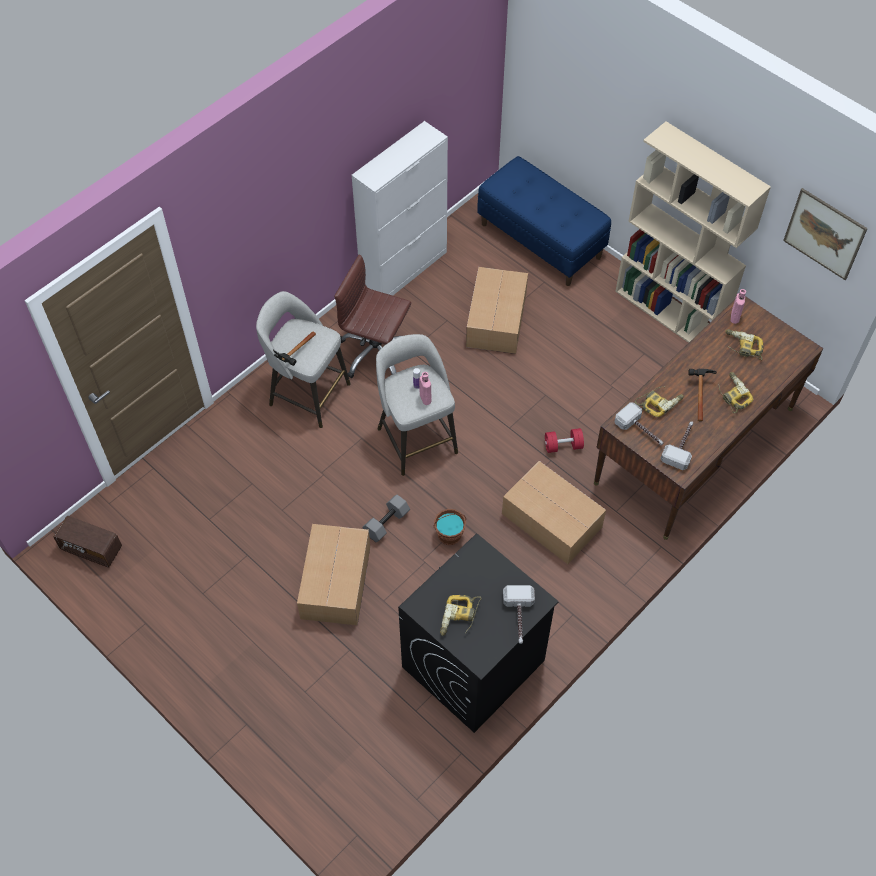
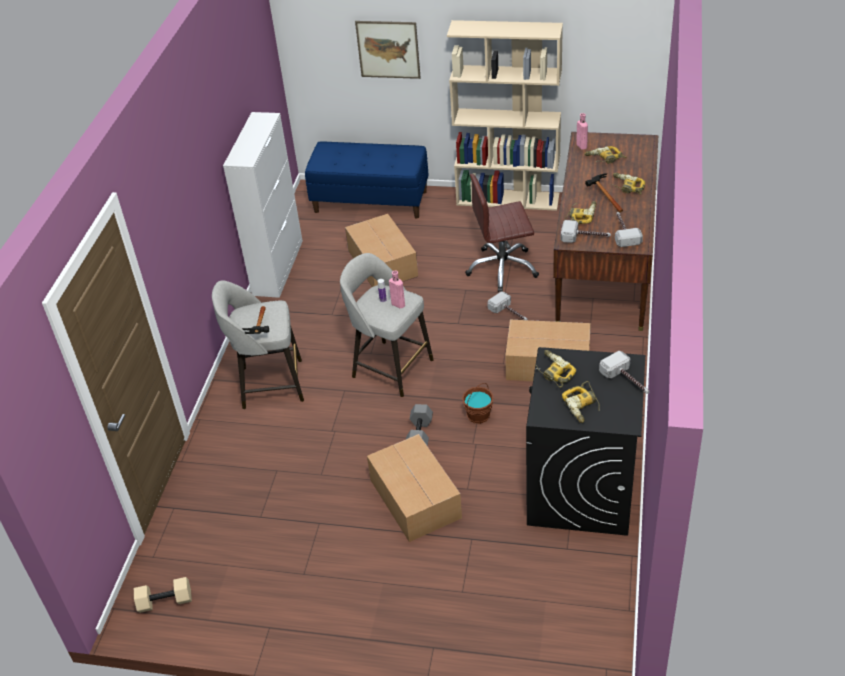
camera: 30 degrees left, 15 degrees down
radio [53,516,122,567] -> beige dumbbell [134,577,192,613]
brown office chair [334,254,411,378] -> brown office chair moved to [465,174,539,292]
red dumbbell [545,428,584,453] -> hammer [487,291,528,320]
picture [783,188,868,280] -> picture moved to [355,21,421,79]
none -> power drill [535,350,576,388]

